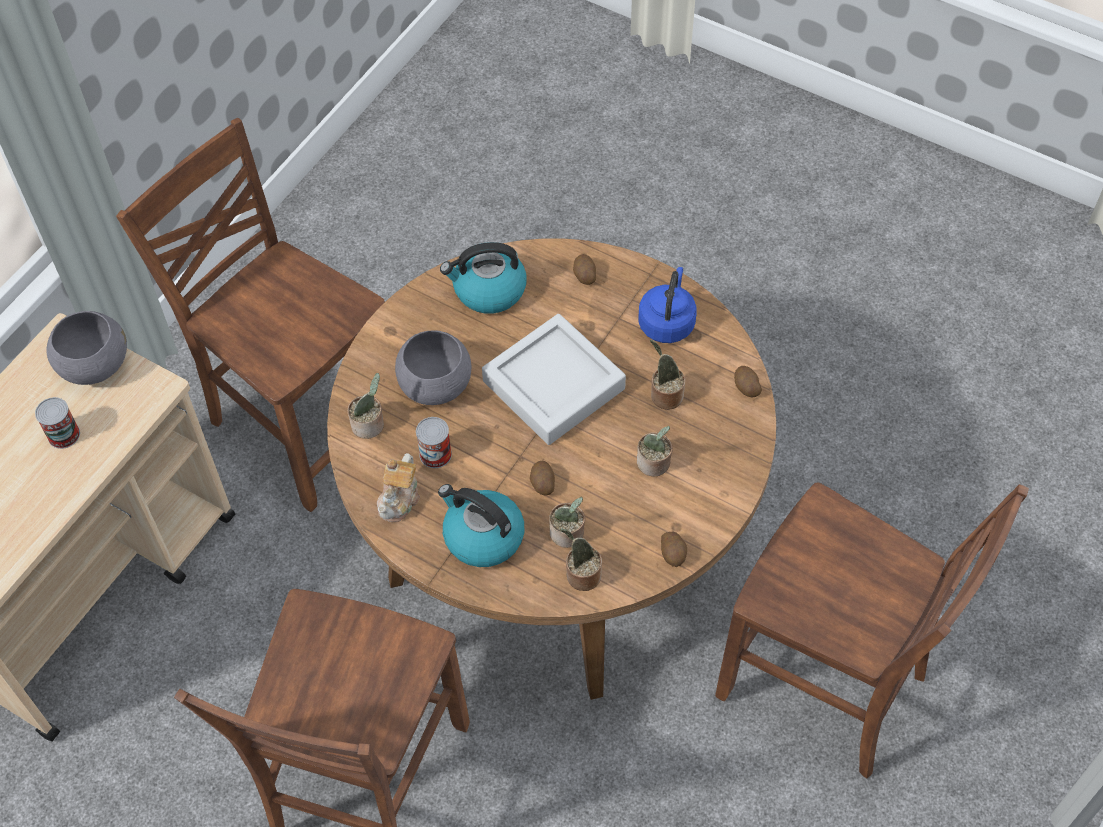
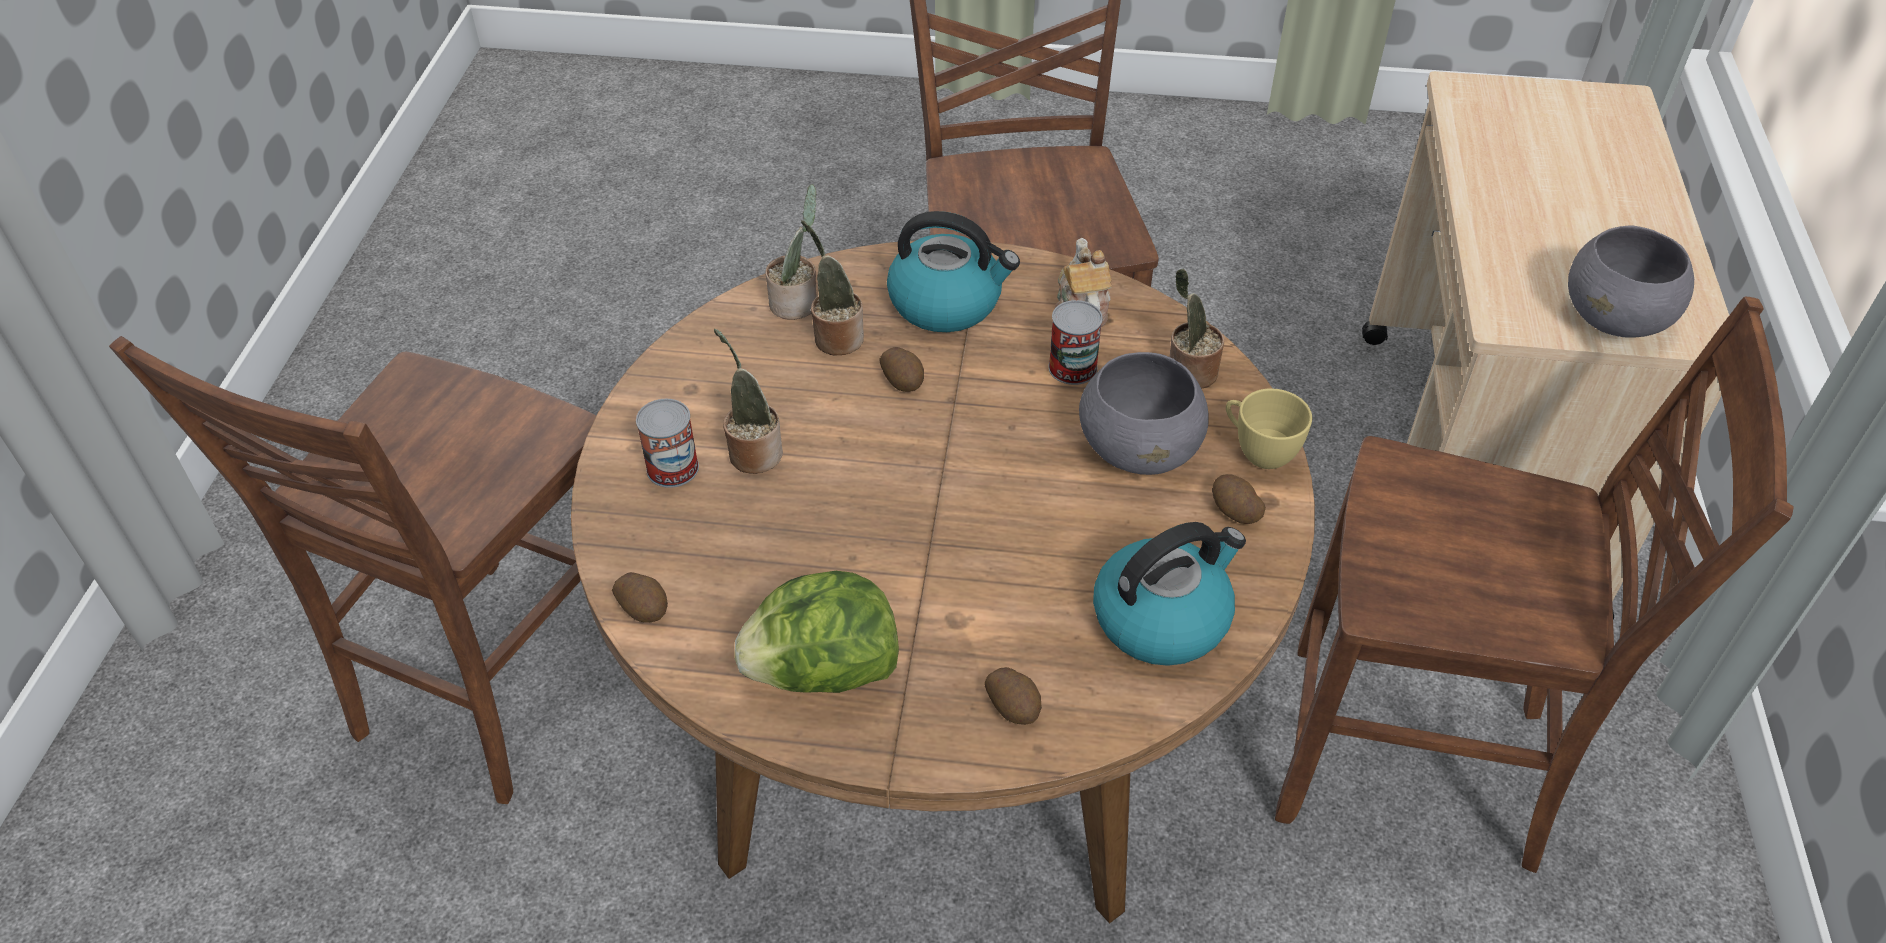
camera: 155 degrees right, 10 degrees down
can [35,397,80,449] -> can moved to [636,399,699,488]
grey tray [482,314,626,445] -> none
blue kettle [638,267,697,343] -> lettuce [734,571,899,693]
potted plant [650,340,685,410] -> none
potato [661,532,687,567] -> potato moved to [1212,474,1266,524]
brown chair [715,483,1029,779] -> brown chair turned 75 degrees counterclockwise [109,336,597,804]
none -> yellow cup [1226,388,1312,469]

